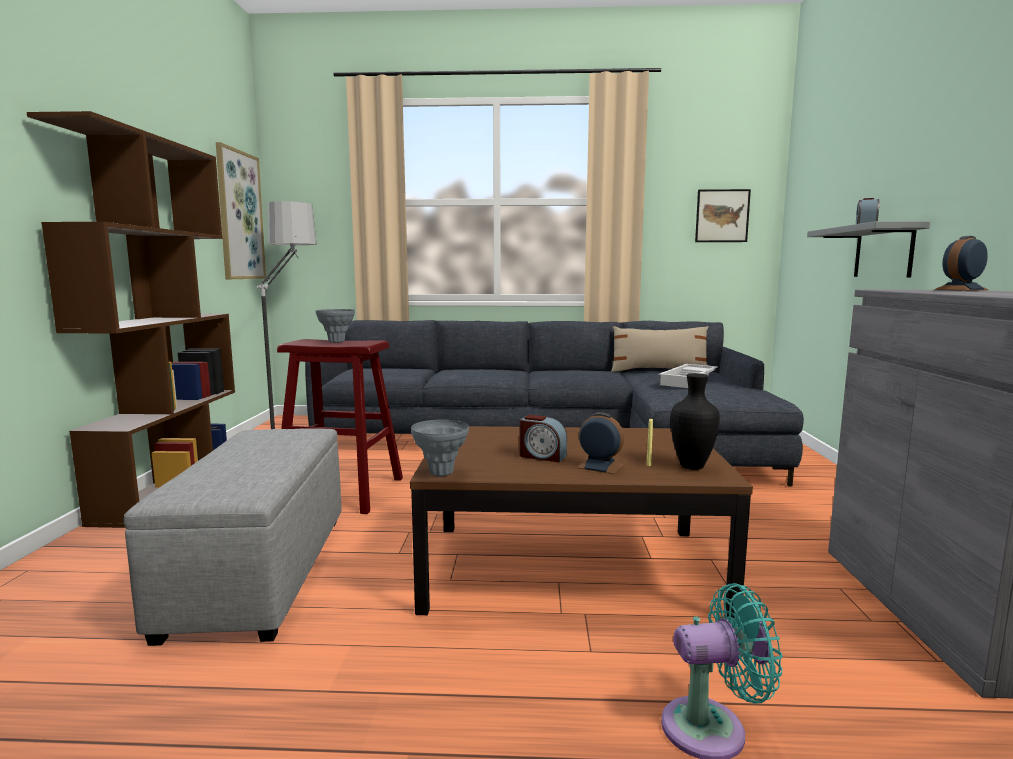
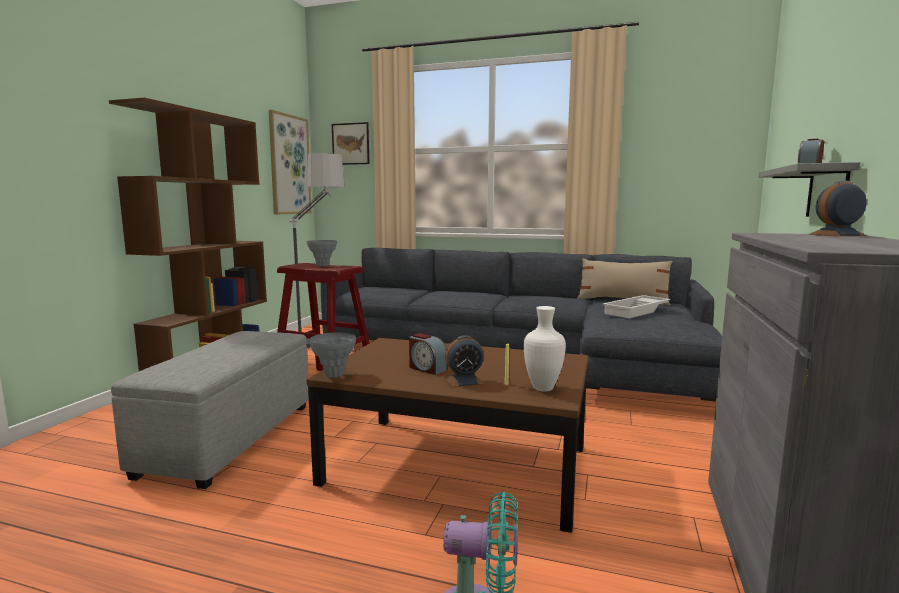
camera: 15 degrees right, 0 degrees up
alarm clock [577,412,624,474] -> alarm clock turned 120 degrees clockwise [445,335,484,387]
black vase [671,373,720,470] -> white vase [524,306,566,392]
picture [695,189,751,242] -> picture moved to [332,122,370,165]

